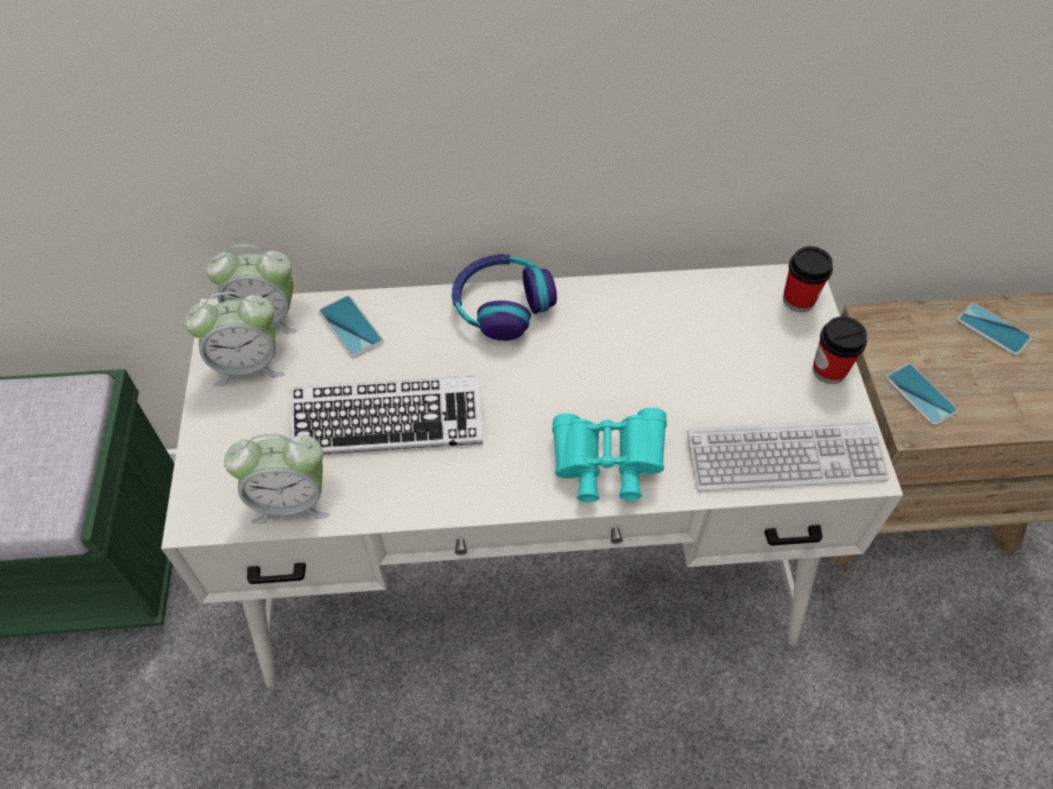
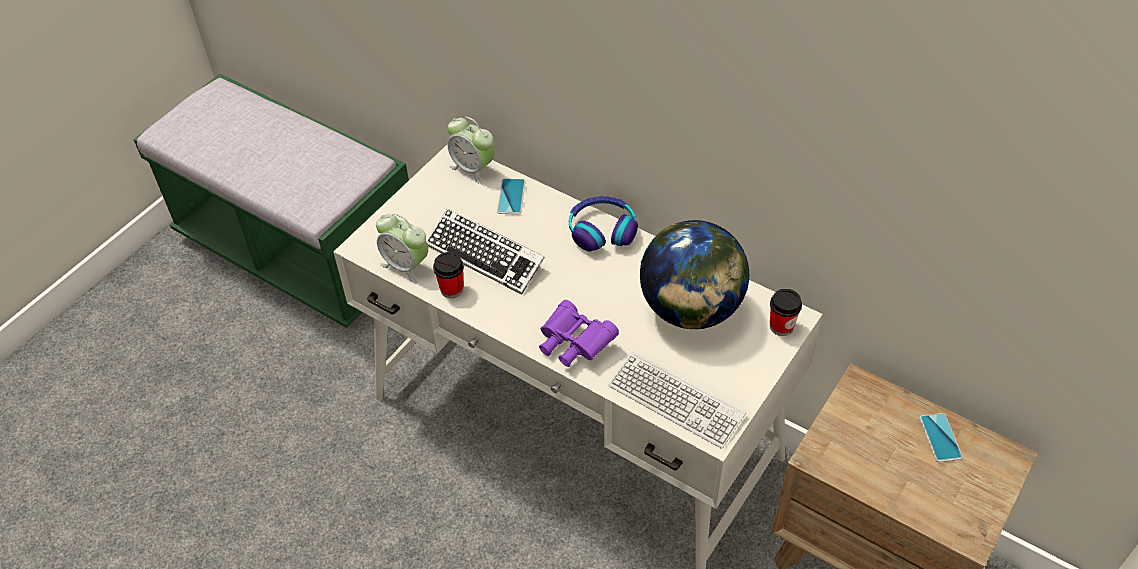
camera: 40 degrees right, 5 degrees down
alarm clock [184,292,285,387] -> none
turquoise binoculars [552,407,667,502] -> purple binoculars [539,300,619,367]
cup [813,316,867,384] -> cup moved to [433,252,464,298]
phone [886,364,958,425] -> none
none -> globe [640,220,749,329]

